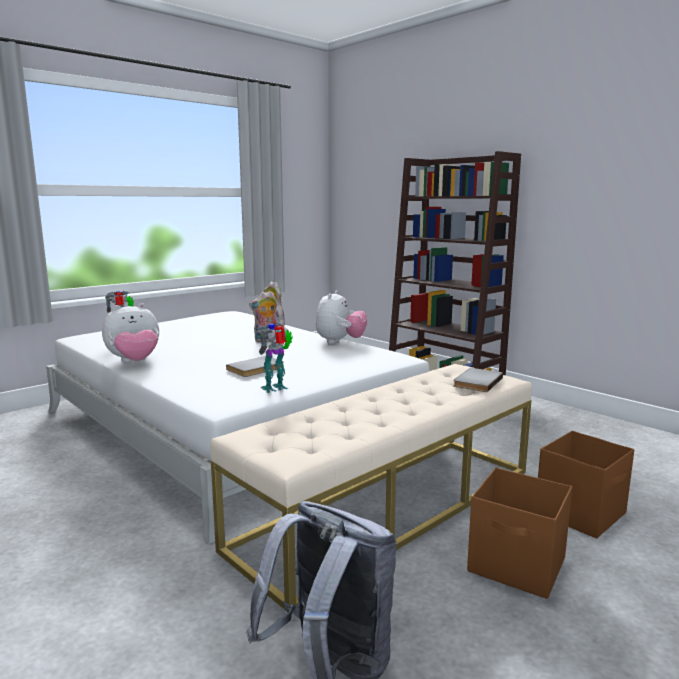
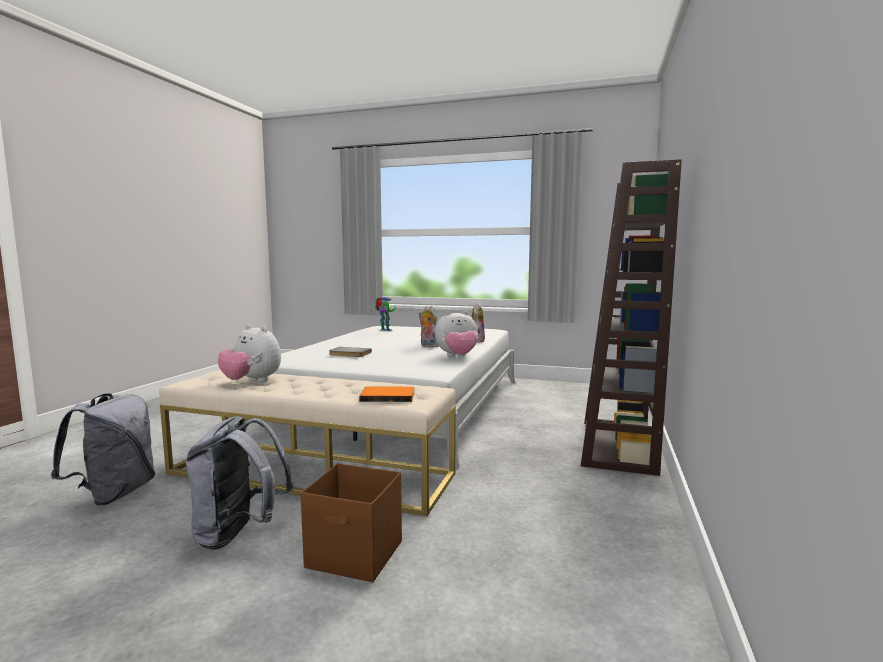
camera: 60 degrees right, 5 degrees down
plush toy [102,303,159,362] -> plush toy moved to [218,325,281,382]
toy robot [257,323,293,393] -> none
grey book [453,368,503,392] -> orange book [359,386,414,402]
brown storage box [467,468,572,599] -> grey backpack [186,416,294,550]

